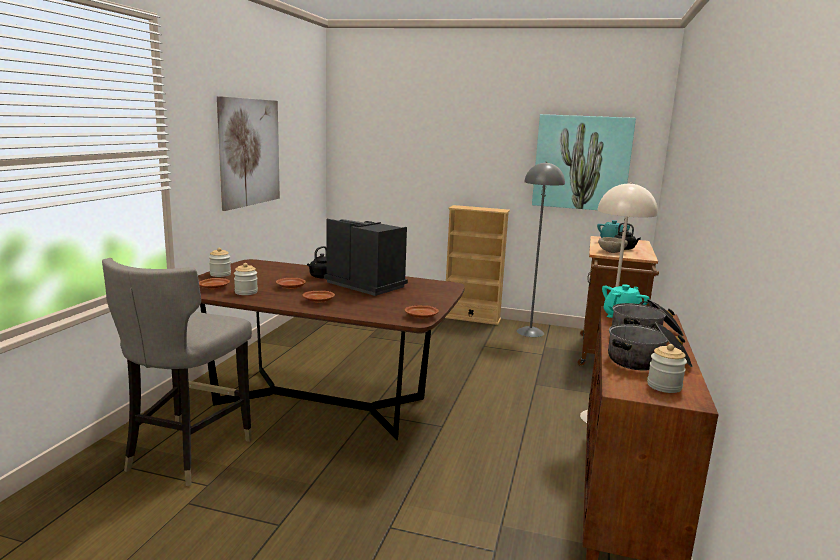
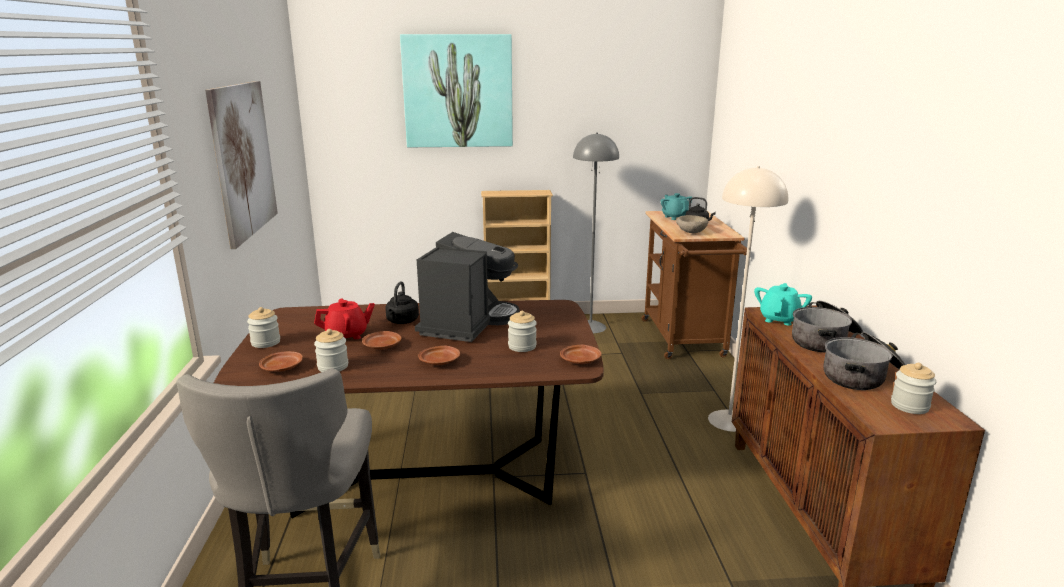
camera: 20 degrees left, 5 degrees up
coffee machine [324,219,408,296] -> coffee machine turned 90 degrees clockwise [415,232,520,342]
picture [532,114,636,210] -> picture moved to [400,34,513,147]
none -> red teapot [314,299,375,339]
none -> jar [508,311,537,352]

